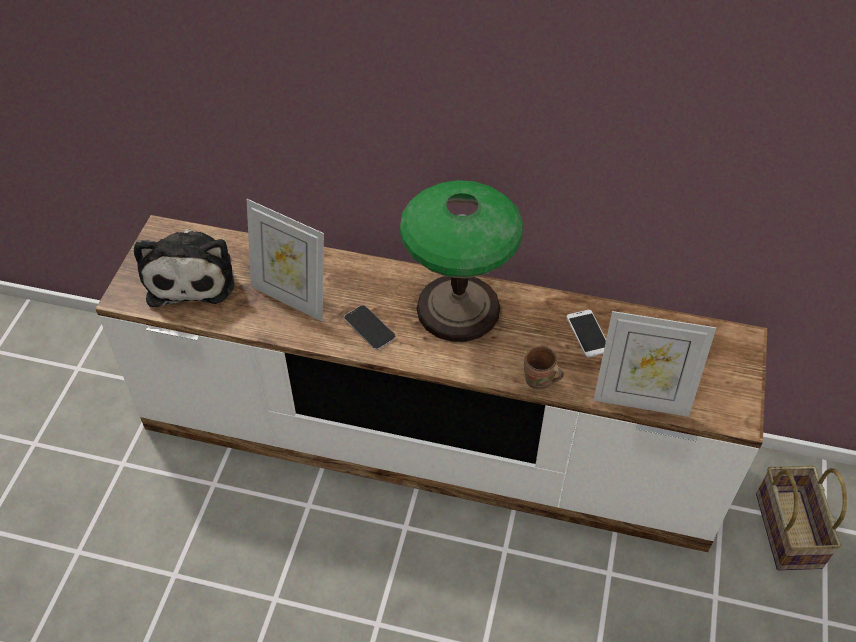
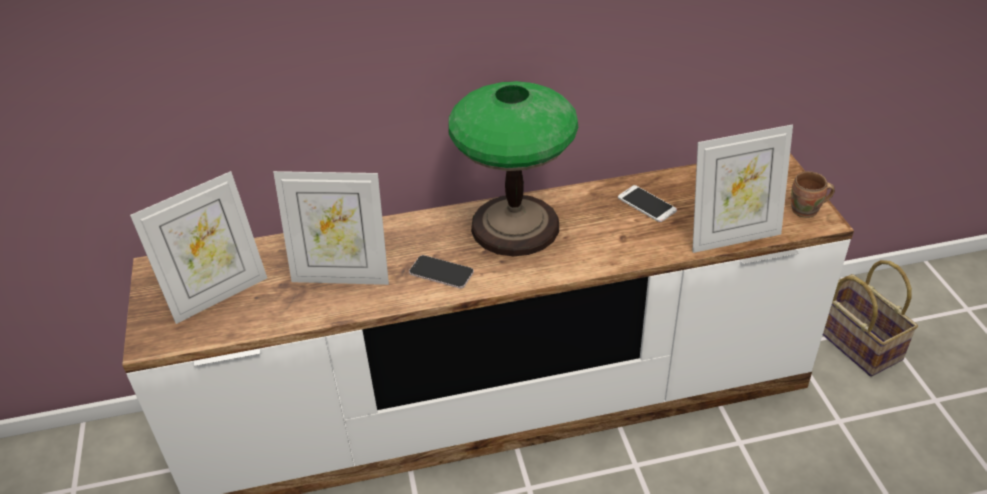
camera: 25 degrees left, 10 degrees down
plush toy [134,229,235,307] -> picture frame [130,171,267,324]
brown mug [524,346,564,390] -> brown mug moved to [791,171,835,218]

